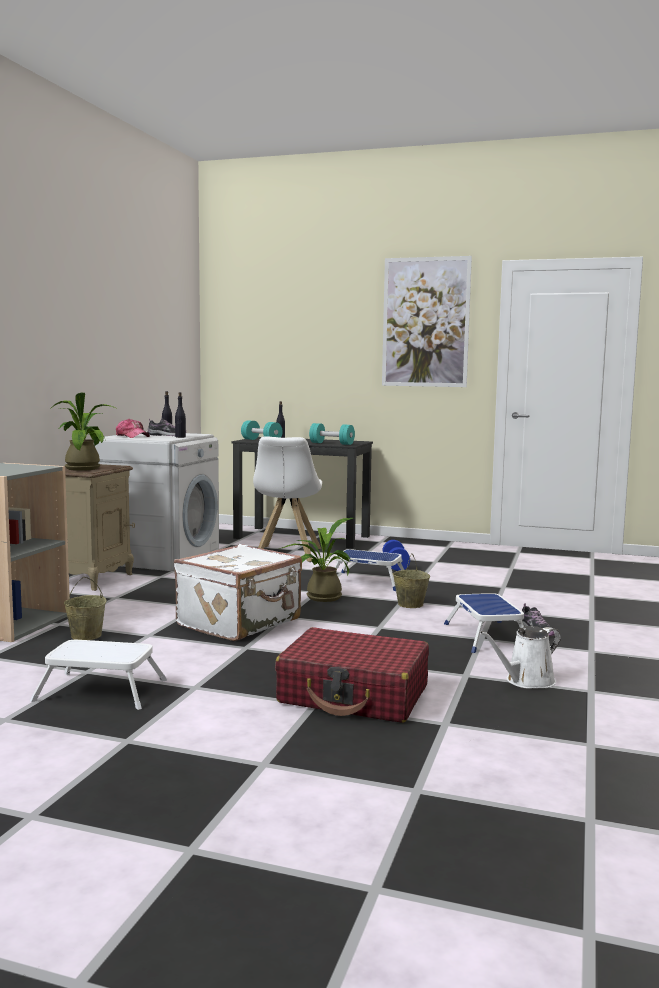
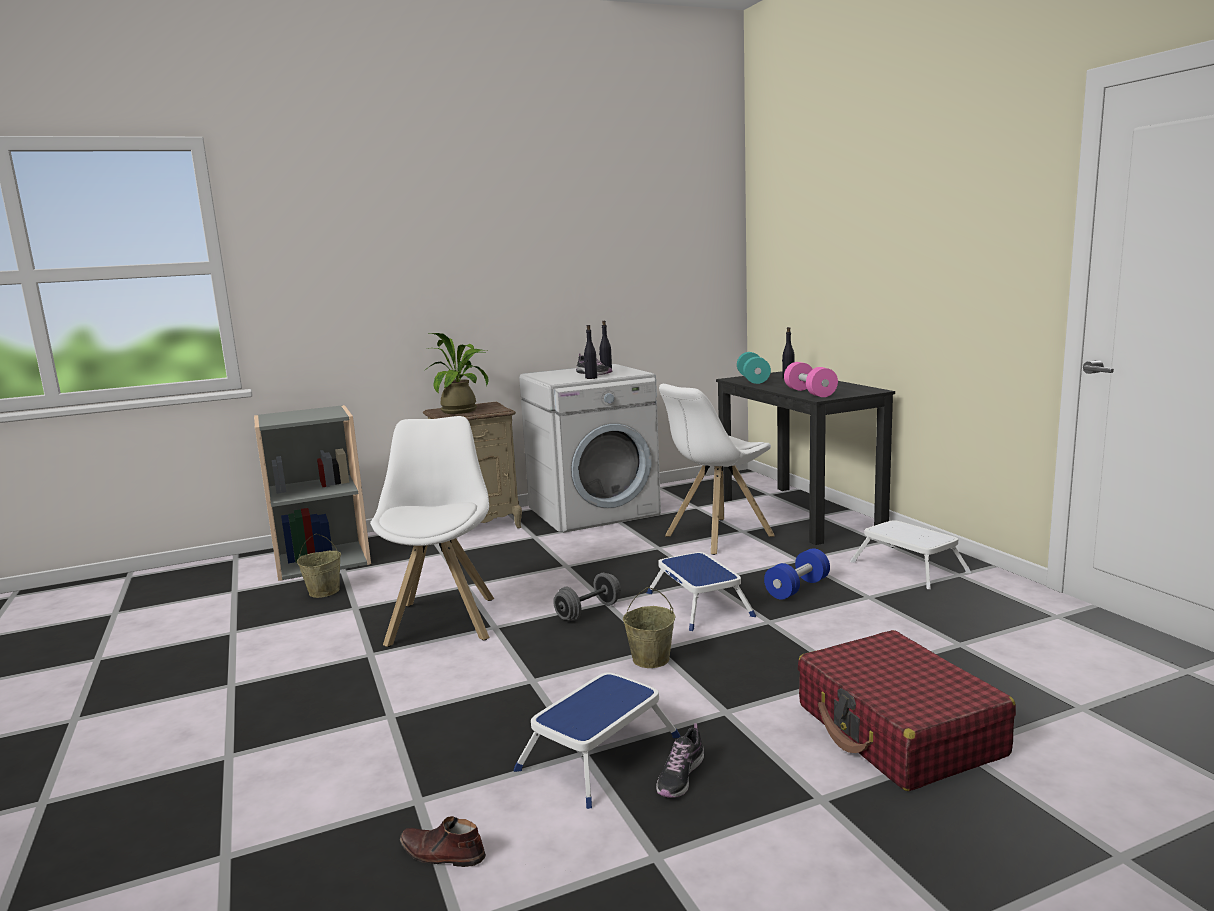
camera: 50 degrees right, 5 degrees up
white step ladder [30,640,167,710] -> white step ladder moved to [850,520,971,589]
cap [116,419,150,438] -> none
white suitcase [174,544,302,641] -> white chair [370,416,494,647]
red suitcase [275,627,429,723] -> red suitcase moved to [798,630,1016,791]
potted plant [279,518,353,602] -> grey dumbbell [553,573,621,621]
turquoise dumbbell [309,423,355,445] -> pink dumbbell [784,362,838,397]
picture [382,256,472,387] -> none
white watering can [480,626,561,689] -> brown shoe [400,816,486,867]

